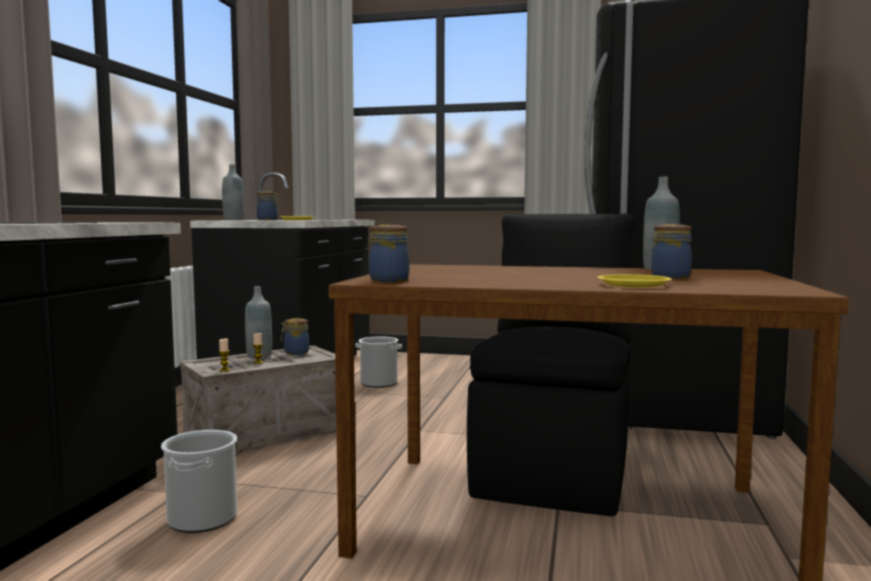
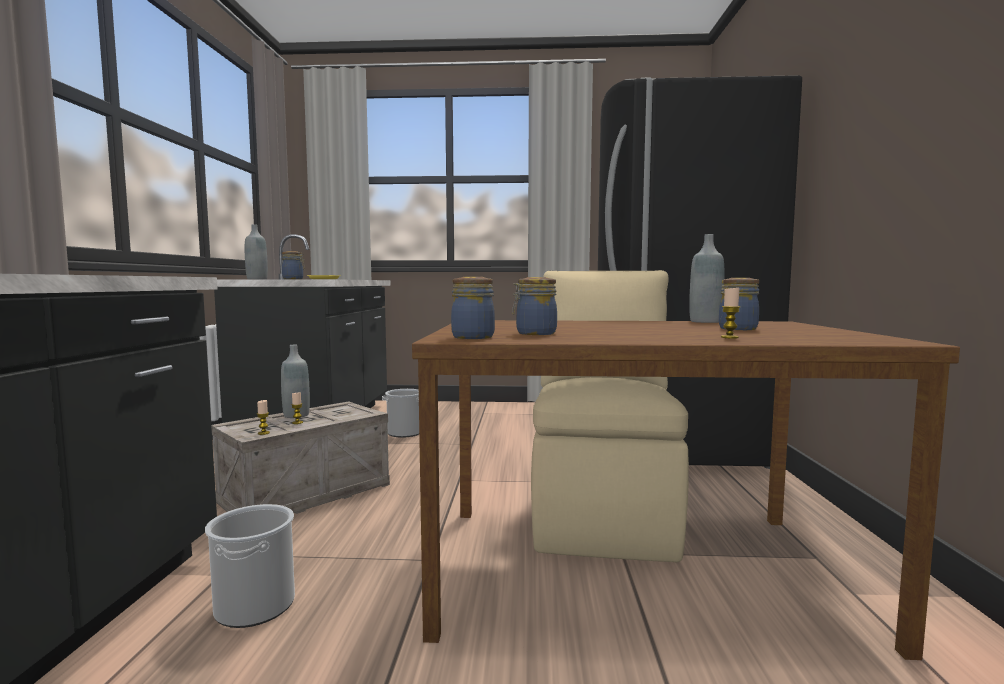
camera: 10 degrees left, 0 degrees up
jar [281,318,309,355] -> jar moved to [512,277,557,335]
black chair [467,213,634,516] -> beige chair [531,270,689,562]
yellow plate [598,274,671,287] -> candle [721,288,740,339]

